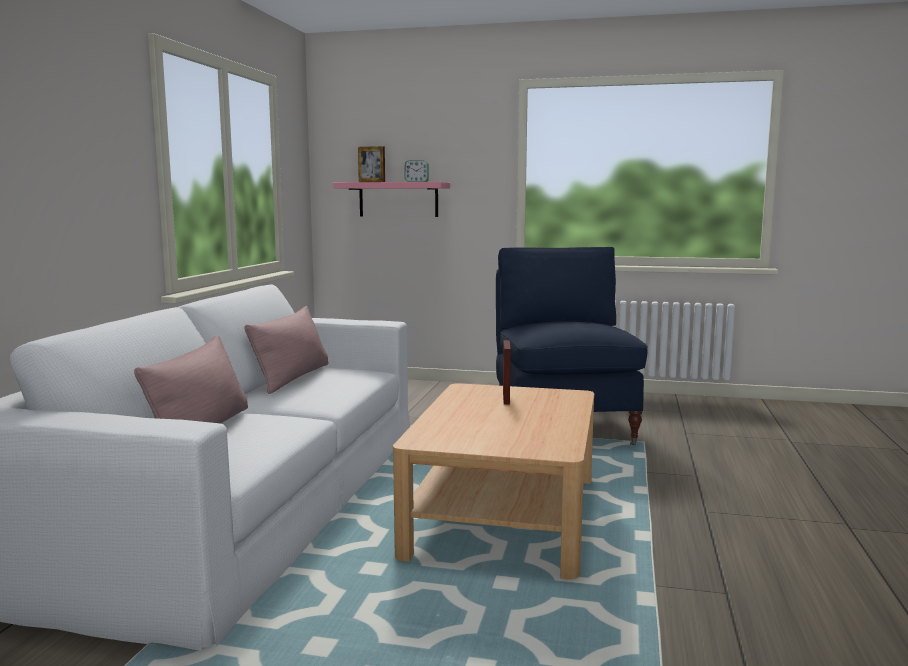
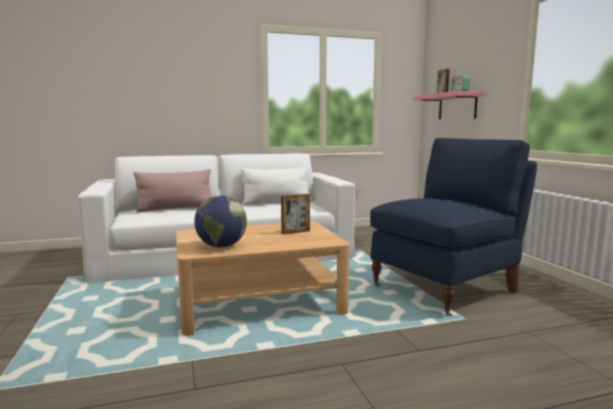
camera: 60 degrees right, 0 degrees up
pink pillow [244,306,328,394] -> white pillow [241,166,312,205]
none -> globe [194,196,247,248]

